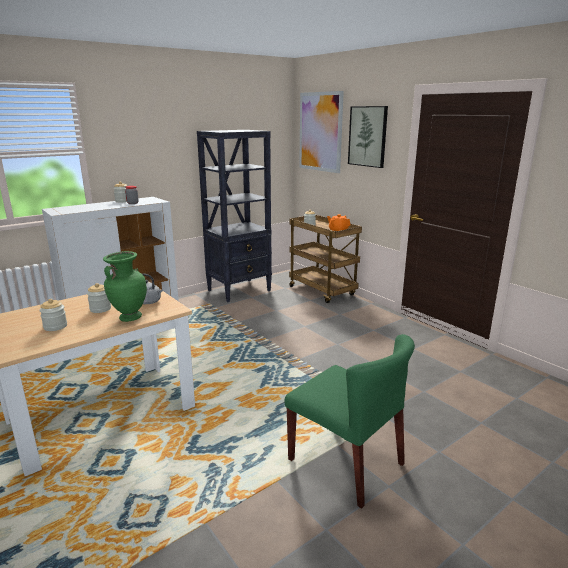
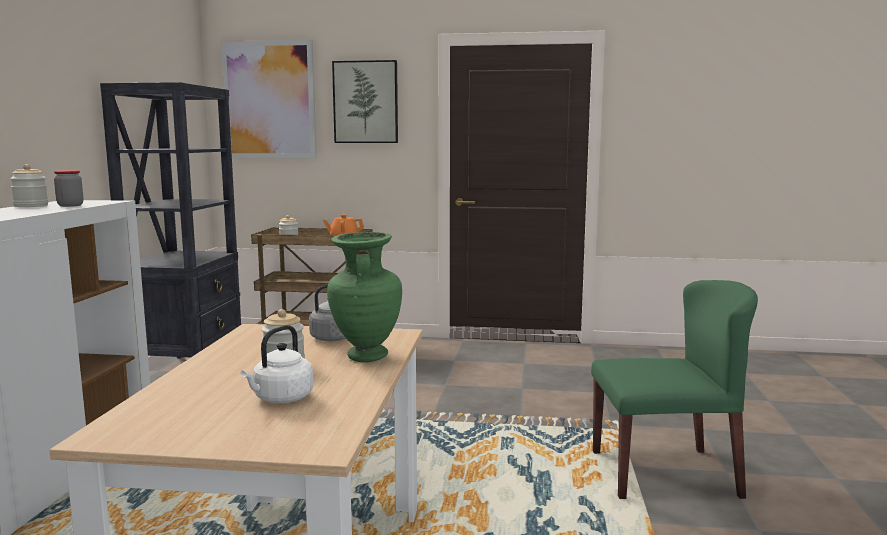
camera: 45 degrees left, 10 degrees down
jar [40,299,67,331] -> white kettle [241,325,313,403]

